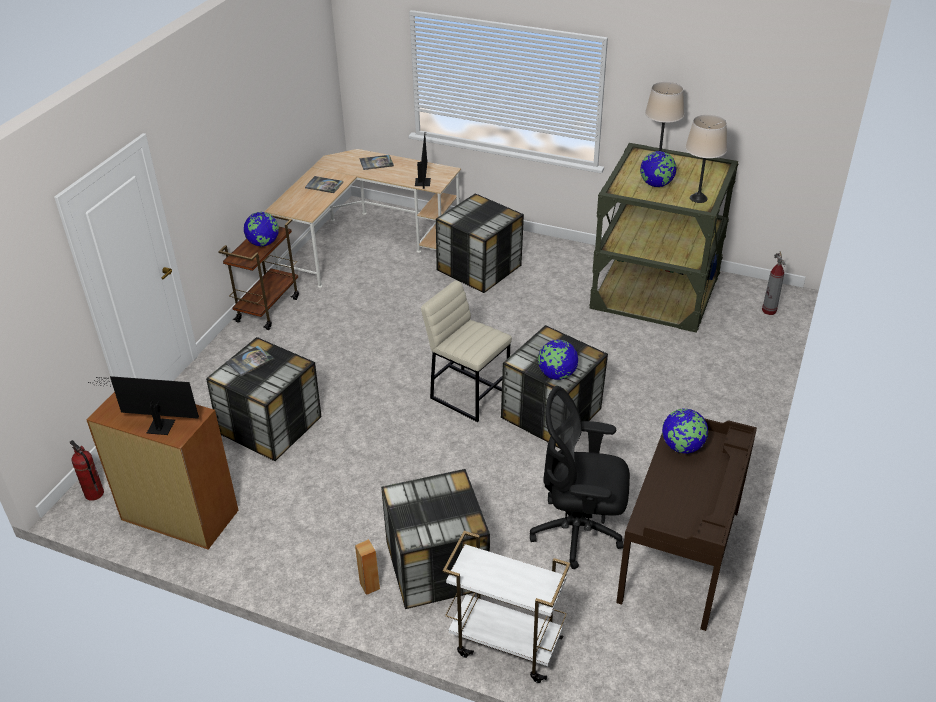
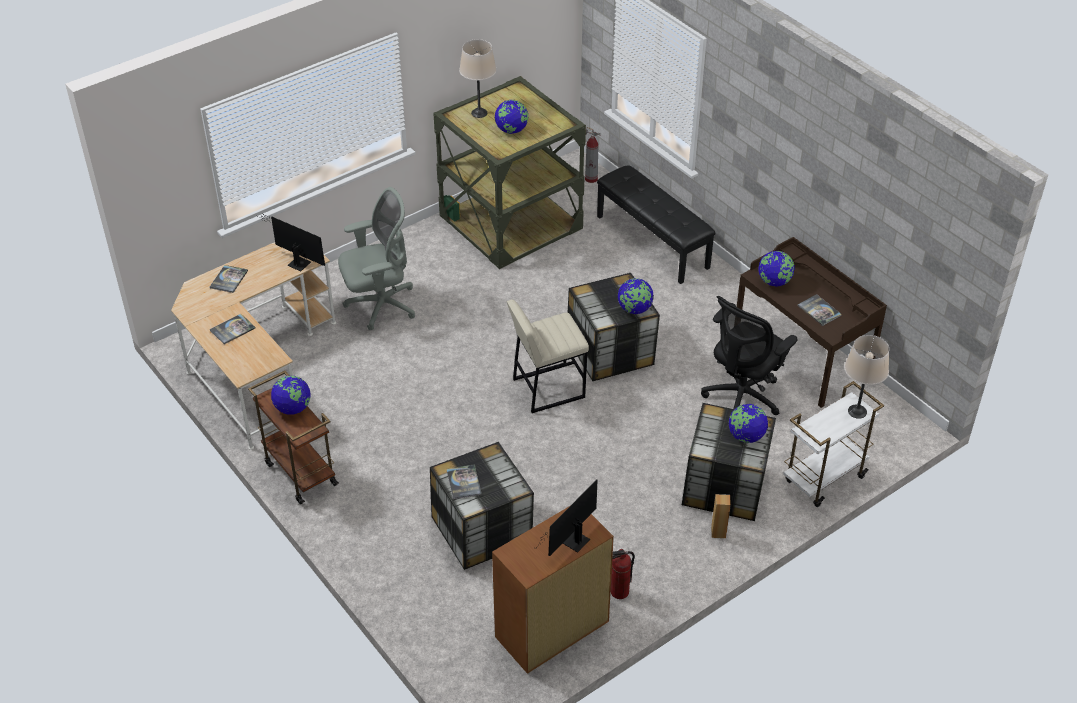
camera: 60 degrees left, 5 degrees up
fire extinguisher [70,440,104,501] -> fire extinguisher moved to [611,549,635,599]
storage box [436,193,524,293] -> grey office chair [338,187,415,330]
beige table lamp [685,114,727,203] -> beige table lamp moved to [844,335,889,419]
none -> black bench [597,166,716,284]
none -> globe [728,404,768,443]
none -> book [798,294,842,326]

